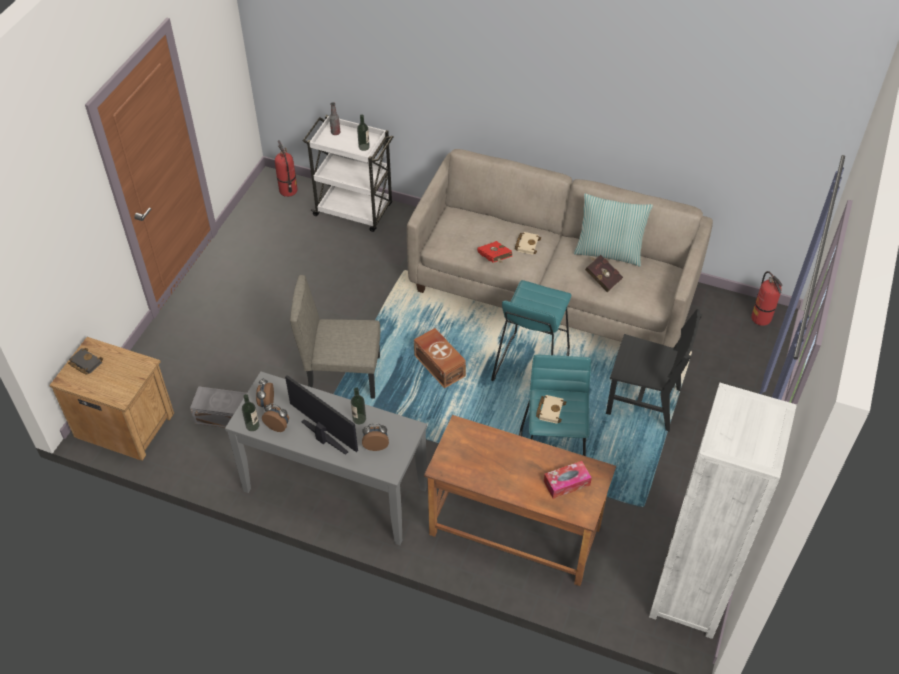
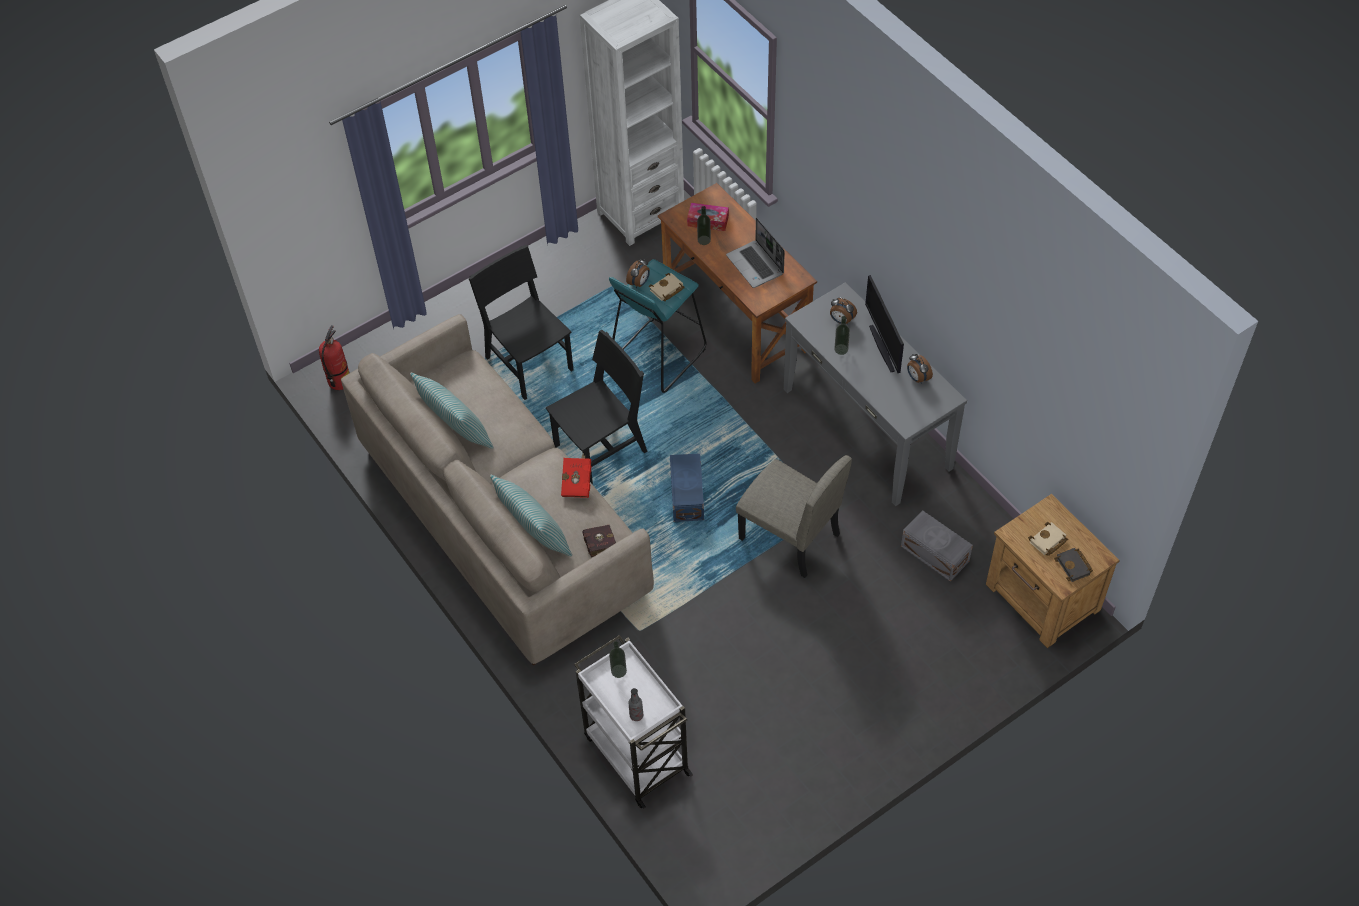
camera: 145 degrees left, 5 degrees up
bottle [242,394,259,431] -> bottle moved to [697,206,711,245]
alarm clock [256,378,274,409] -> alarm clock moved to [626,259,650,288]
fire extinguisher [275,140,297,197] -> none
brown storage box [414,328,466,389] -> blue storage box [670,453,704,522]
turquoise stool [491,280,571,381] -> black chair [546,330,648,484]
beige book [515,232,541,255] -> beige book moved to [1028,522,1068,556]
red book [585,255,623,292] -> red book moved to [583,525,616,557]
none -> pillow [490,475,572,557]
none -> laptop [726,217,785,288]

